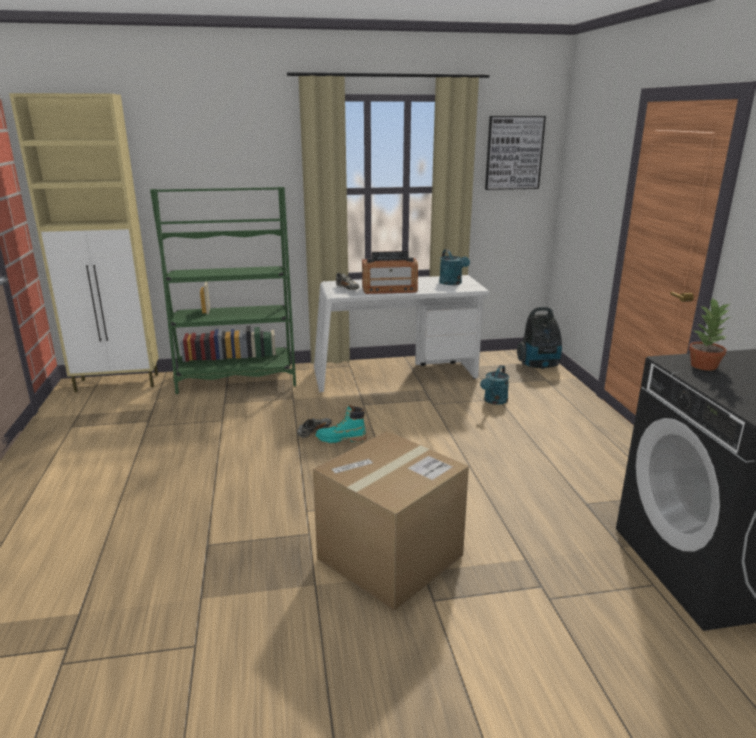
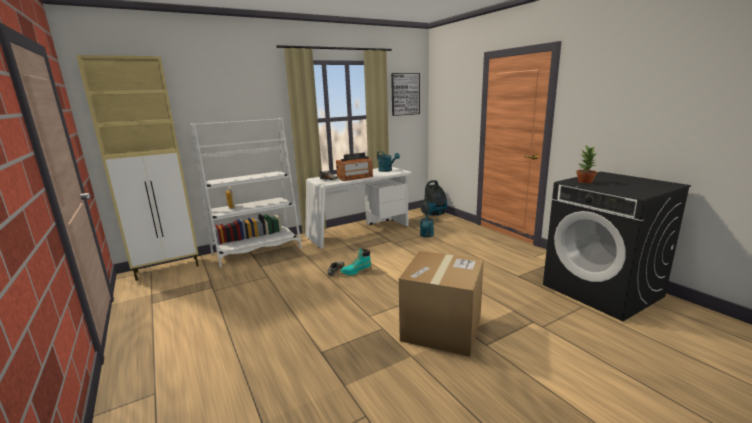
camera: 20 degrees left, 5 degrees down
green bookcase [150,187,296,394] -> white bookcase [190,118,302,268]

